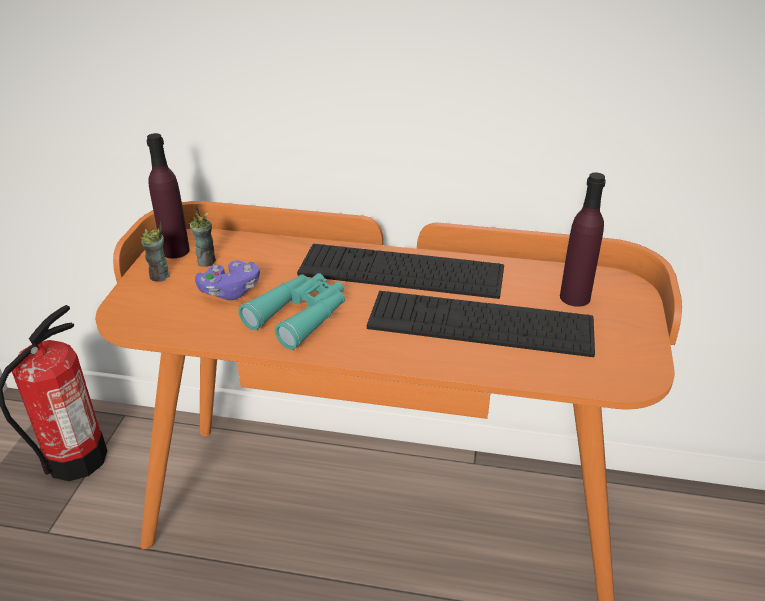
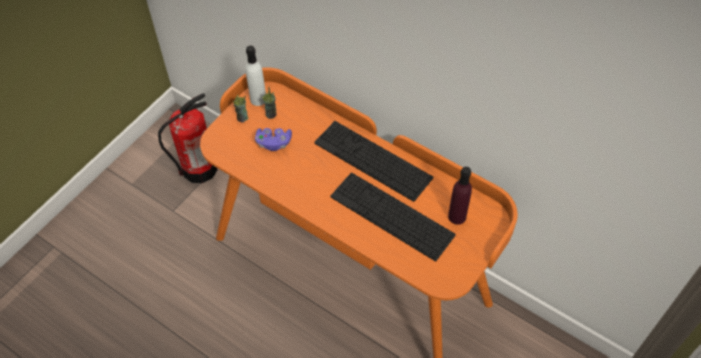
camera: 25 degrees right, 20 degrees up
purple bottle [146,133,190,259] -> white bottle [245,46,266,106]
turquoise binoculars [238,273,345,350] -> none

